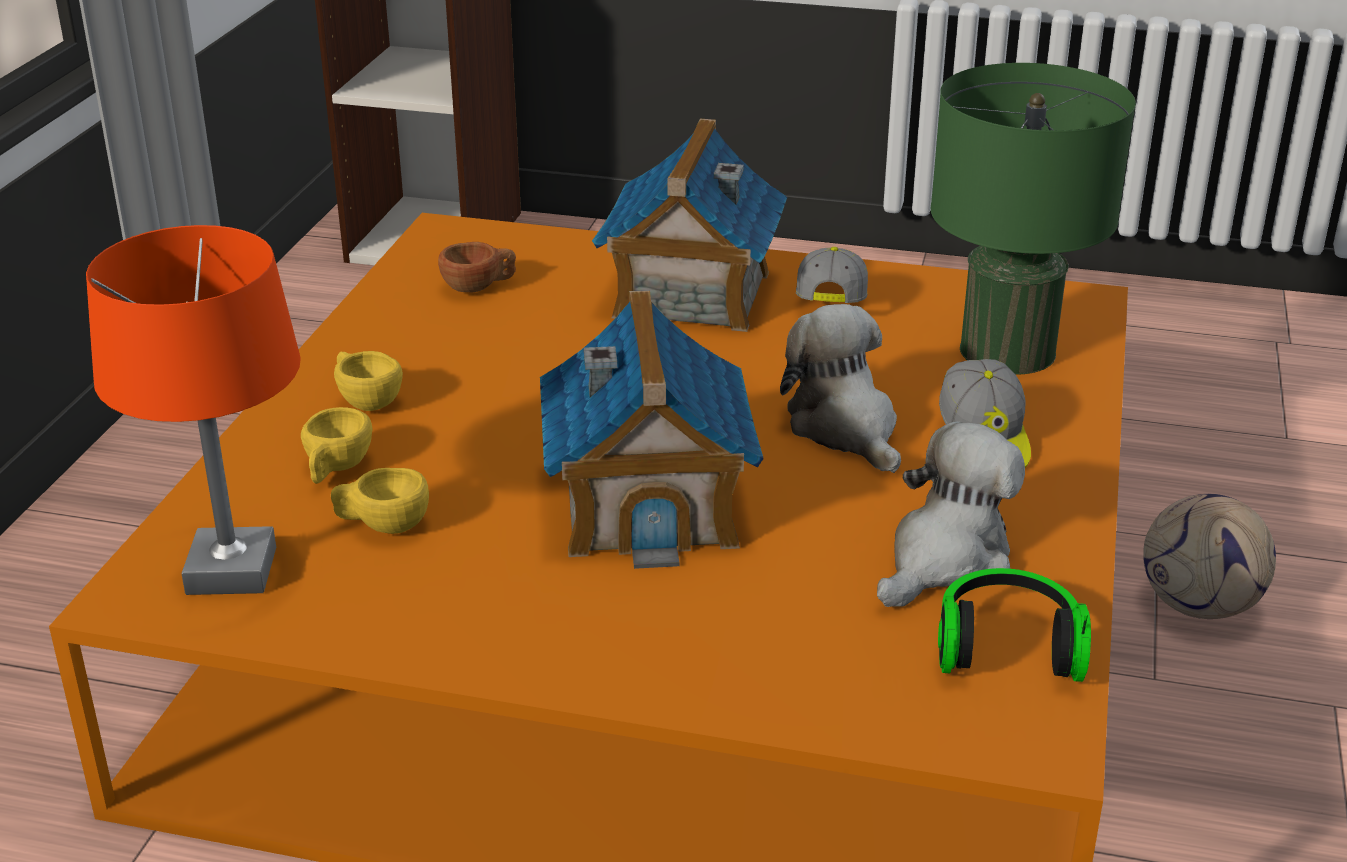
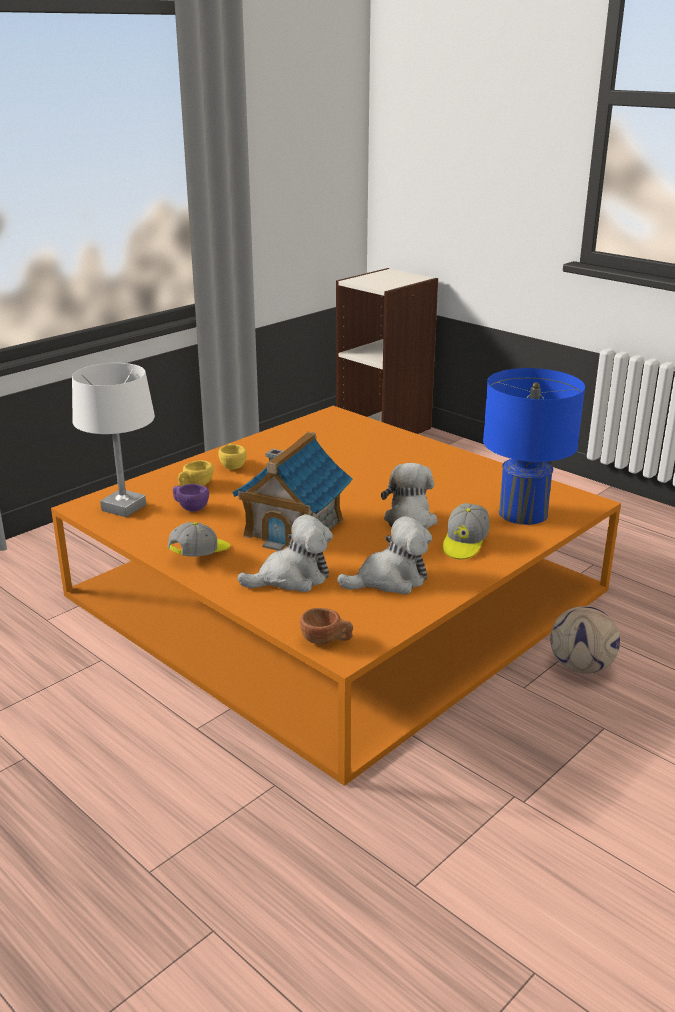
camera: 30 degrees right, 5 degrees down
orange table lamp [86,225,301,595] -> white table lamp [72,363,155,517]
yellow cup [331,468,429,534] -> purple cup [173,484,209,512]
brown cup [438,242,516,292] -> brown cup moved to [300,608,353,644]
toy house [592,119,787,332] -> none
cap [796,247,868,303] -> cap moved to [167,522,230,556]
green table lamp [931,63,1136,375] -> blue table lamp [483,368,585,525]
headphones [938,568,1091,682] -> none
none -> plush toy [237,514,333,592]

